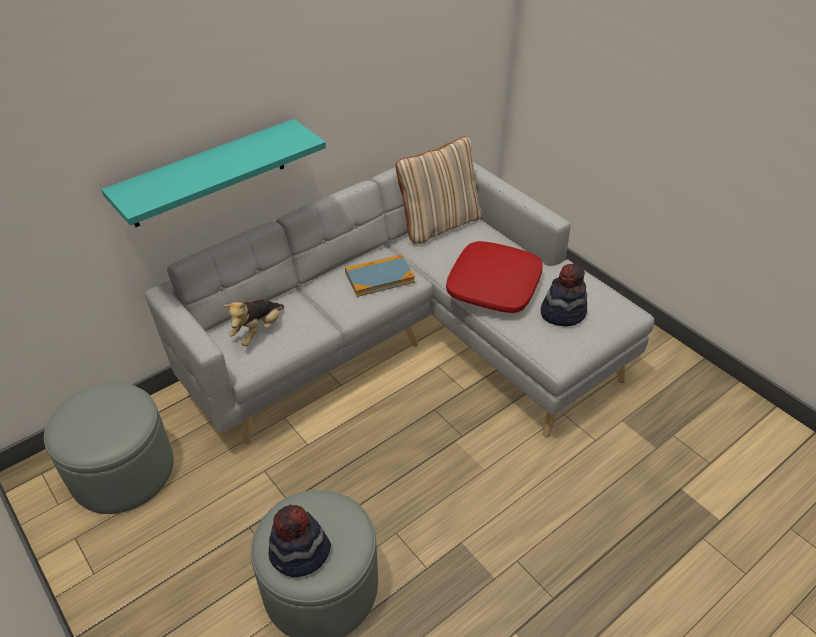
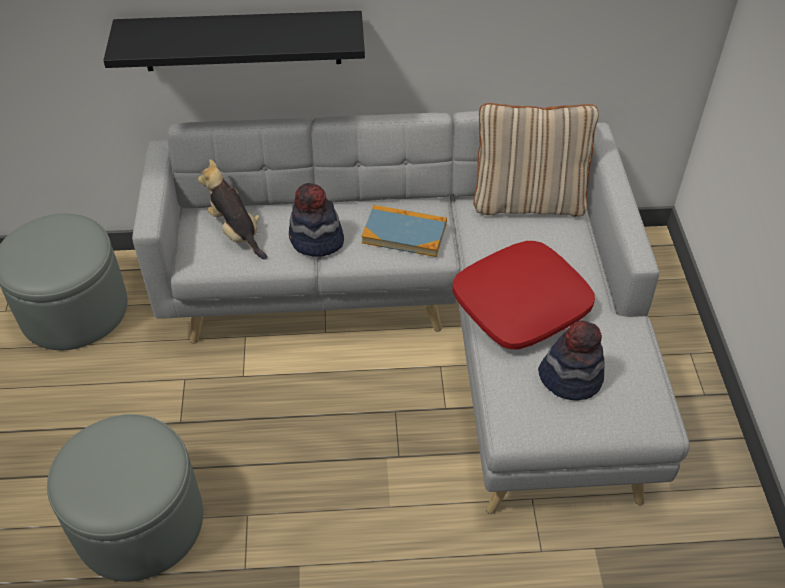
camera: 35 degrees right, 5 degrees up
turquoise shelf [101,119,326,227] -> black shelf [103,11,365,71]
plush toy [224,299,284,346] -> plush toy turned 75 degrees clockwise [198,159,267,260]
hat [269,505,331,577] -> hat moved to [289,183,344,257]

